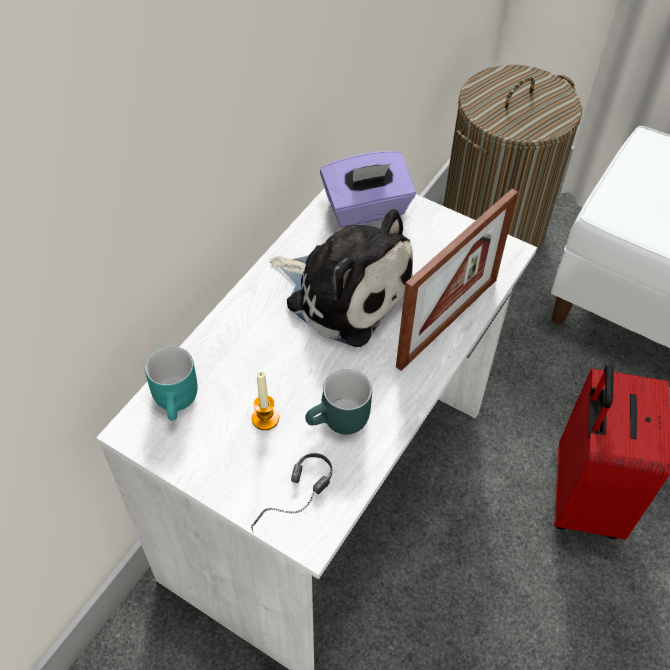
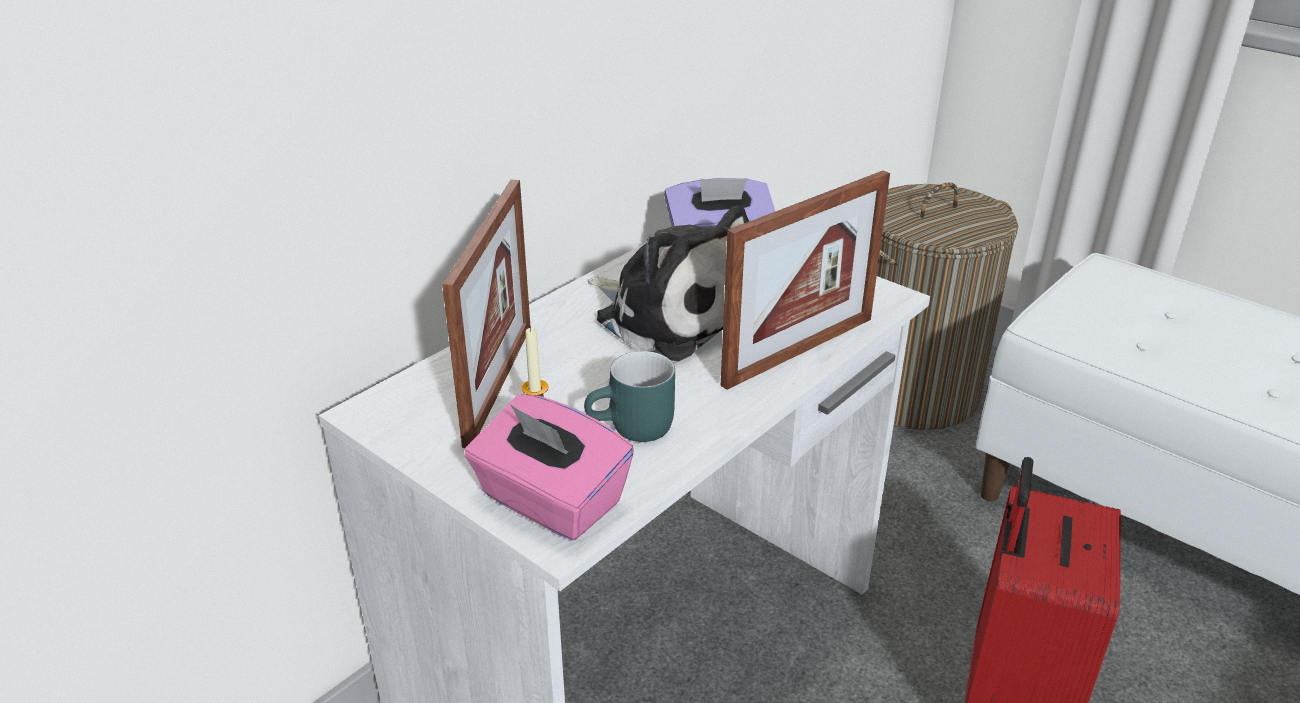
camera: 10 degrees right, 20 degrees down
turquoise mug [145,346,198,421] -> none
headphones [251,453,332,531] -> pink tissue box [464,394,634,540]
none -> picture frame [442,180,530,448]

